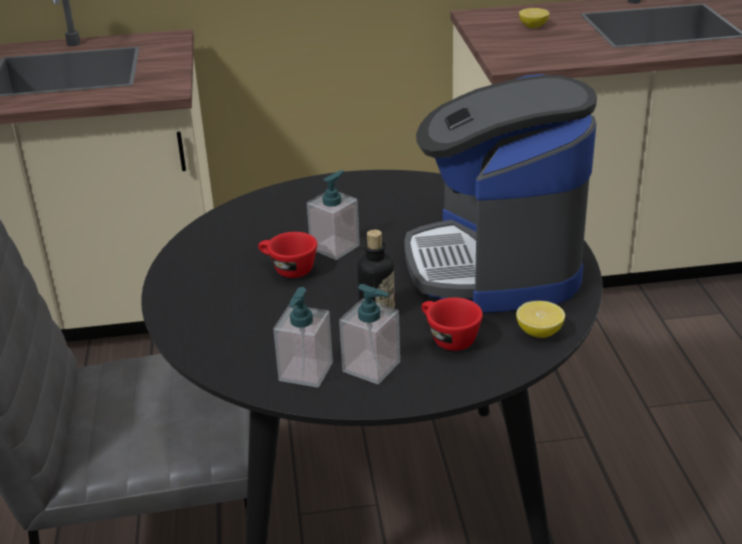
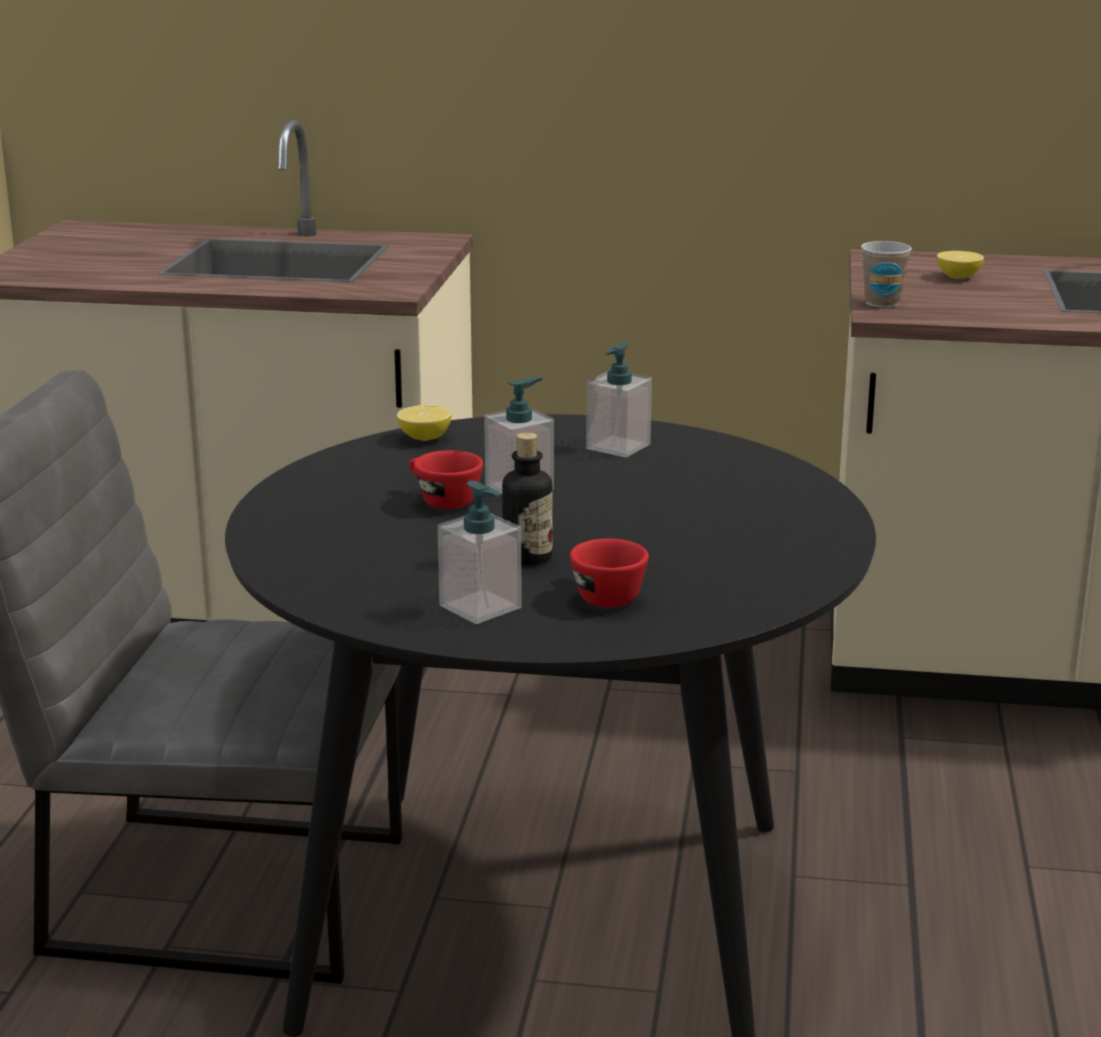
camera: 15 degrees right, 10 degrees down
soap dispenser [273,287,333,388] -> soap dispenser moved to [586,343,652,458]
coffee machine [404,74,597,313] -> none
lemon [516,301,565,338] -> lemon moved to [397,405,452,441]
none -> cup [861,241,912,308]

